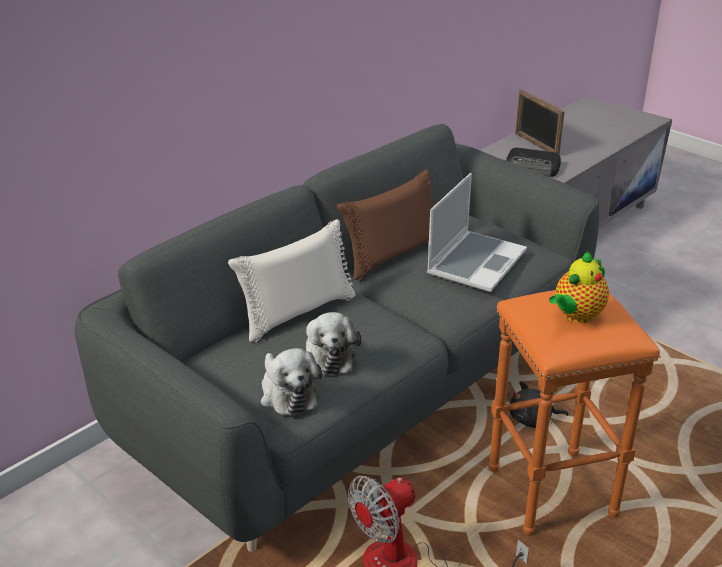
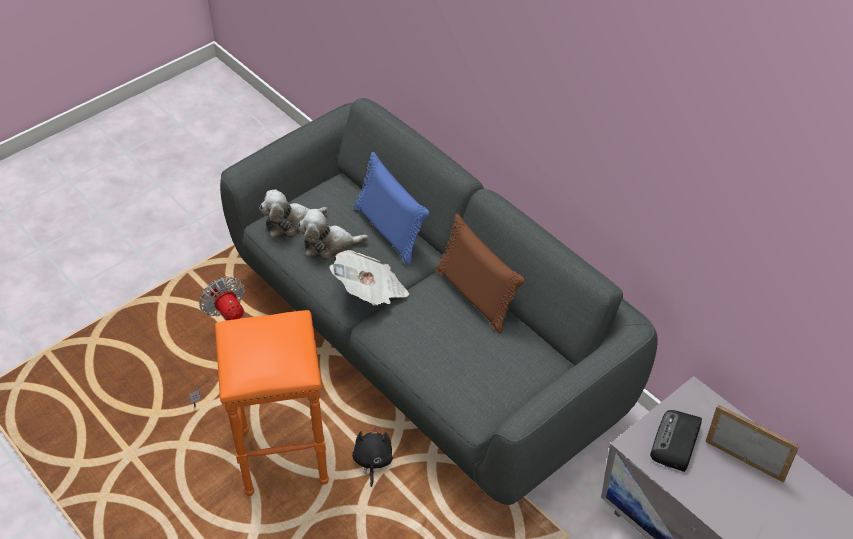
camera: 95 degrees right, 15 degrees up
white pillow [228,219,356,342] -> blue pillow [353,152,429,266]
laptop [427,173,527,292] -> none
picture frame [515,89,565,154] -> picture frame turned 60 degrees clockwise [705,405,799,483]
teapot [549,251,609,323] -> none
none -> newspaper [329,250,409,306]

